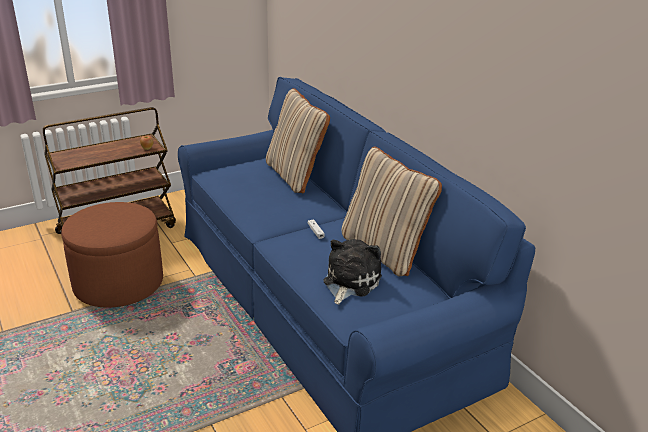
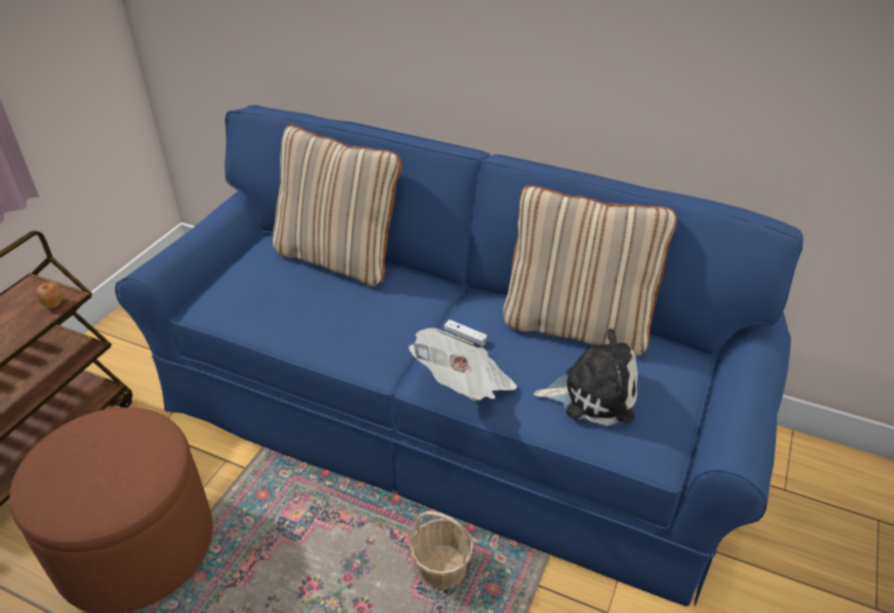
camera: 35 degrees left, 10 degrees up
plush toy [323,239,382,305] -> plush toy turned 105 degrees clockwise [533,328,638,426]
none -> newspaper [409,328,517,401]
none -> basket [410,511,474,590]

